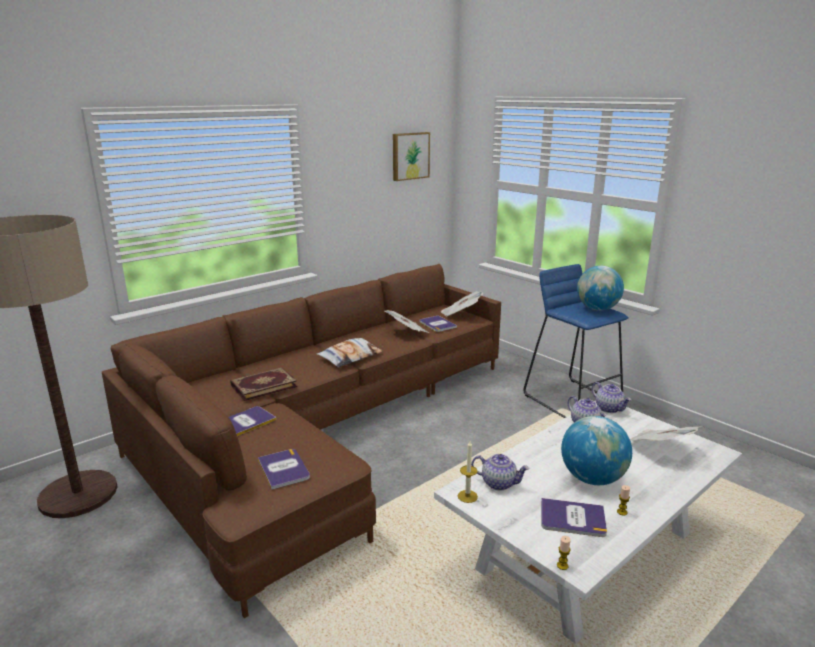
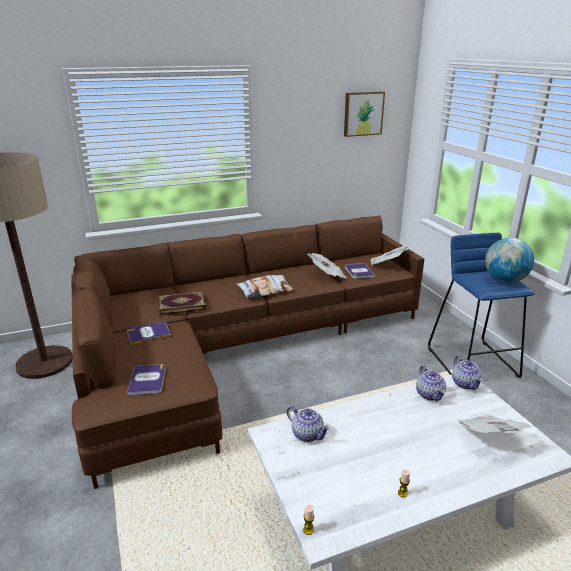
camera: 20 degrees right, 5 degrees up
candle [458,441,478,503] -> none
book [541,498,607,537] -> none
globe [561,416,632,485] -> none

